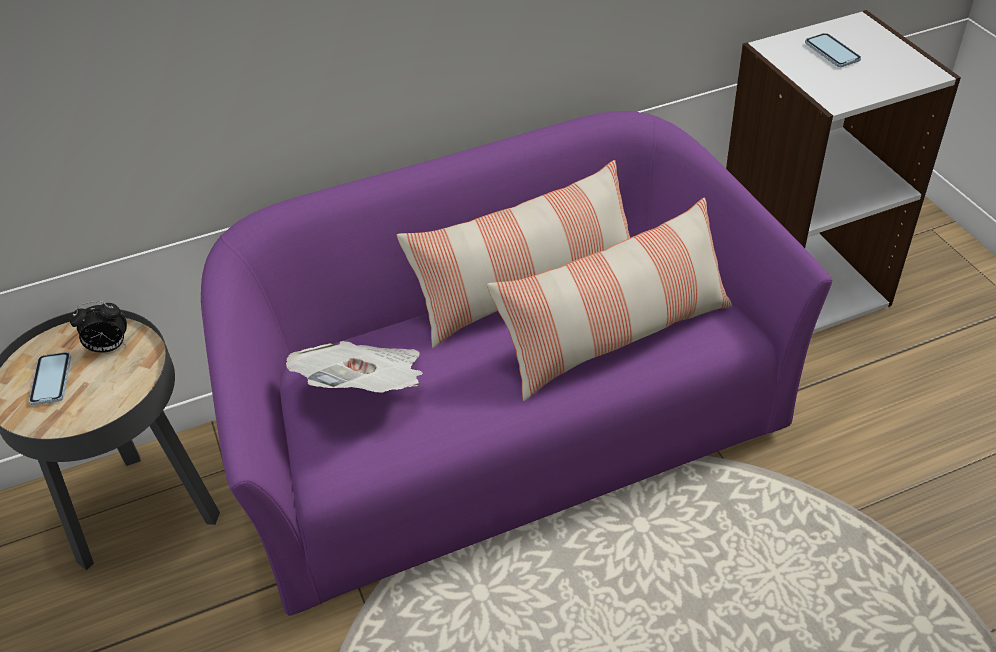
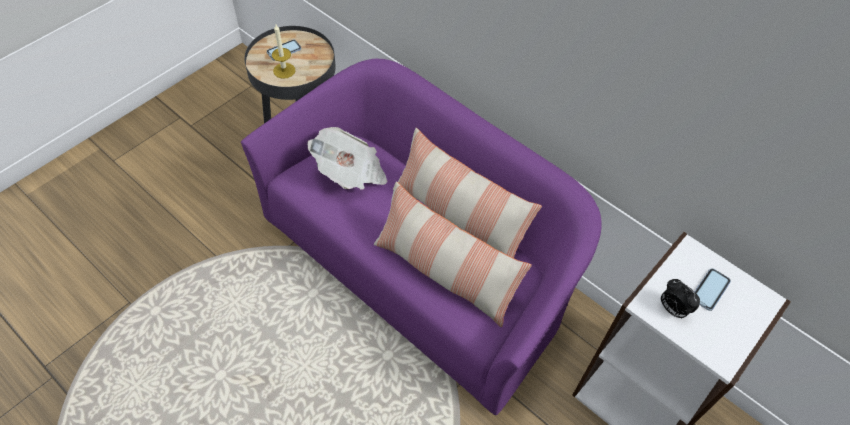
camera: 60 degrees right, 10 degrees up
alarm clock [70,301,127,353] -> alarm clock moved to [661,279,700,319]
none -> candle [272,25,295,79]

